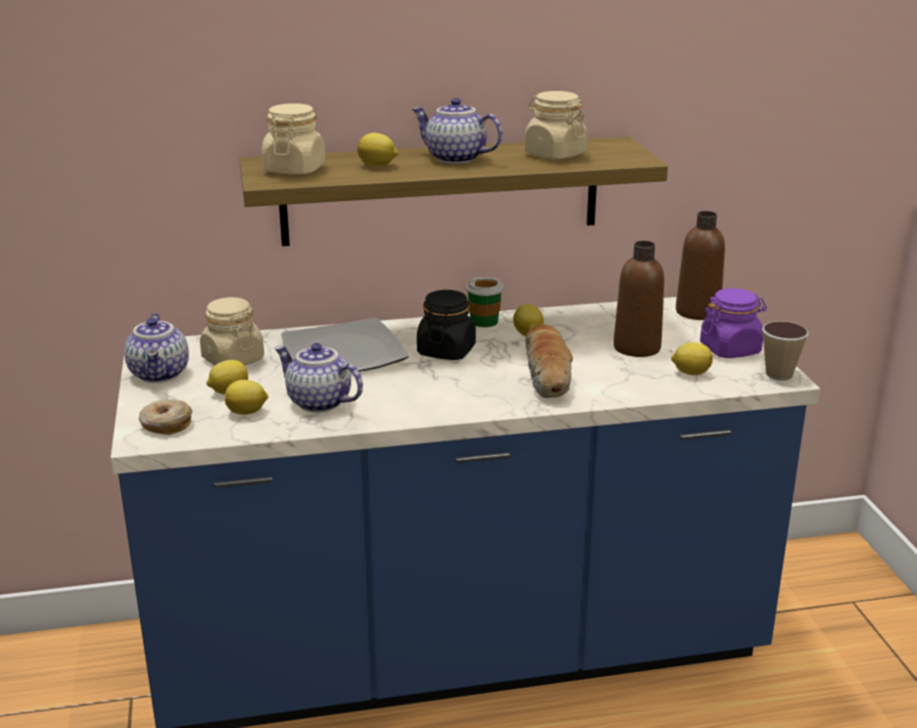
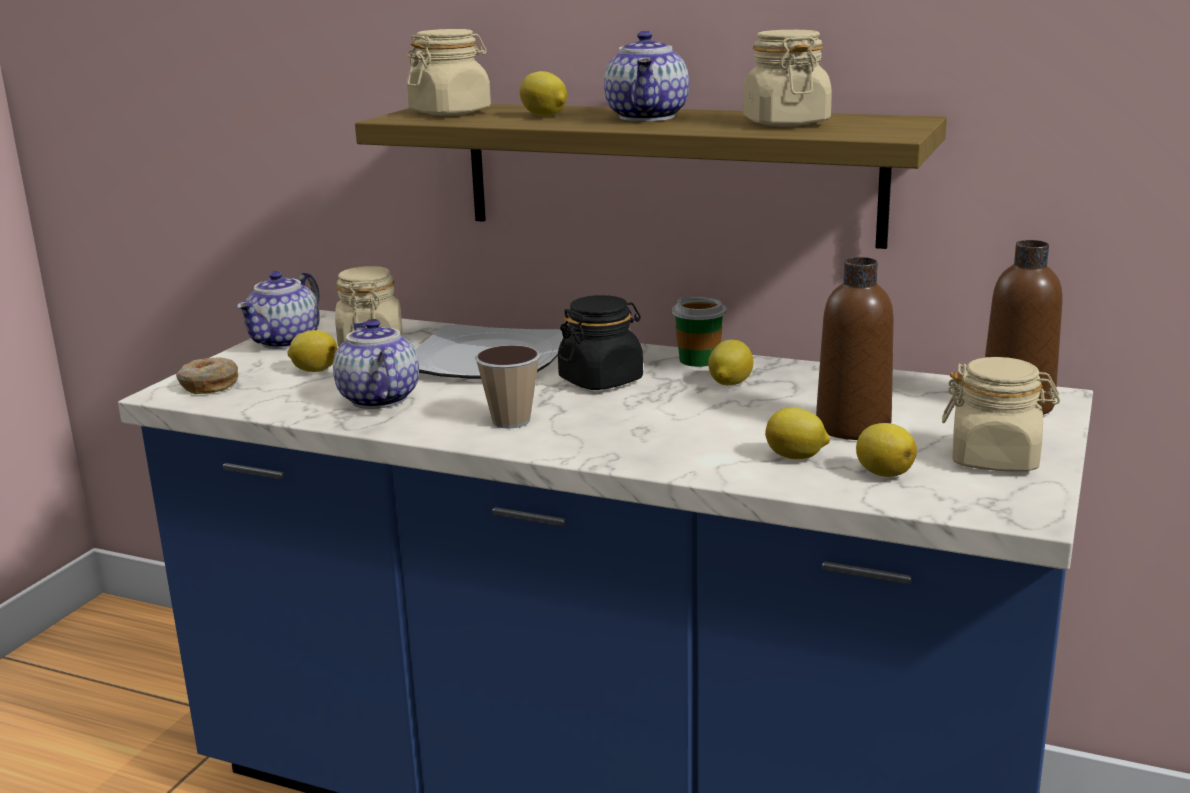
camera: 35 degrees right, 5 degrees down
lemon [225,380,268,415] -> lemon moved to [765,407,830,459]
teapot [412,98,502,164] -> teapot turned 150 degrees counterclockwise [604,31,689,121]
bread [525,324,573,398] -> none
purple jar [700,288,767,358] -> beige jar [942,357,1060,472]
cup [762,321,809,380] -> cup moved to [475,345,540,429]

